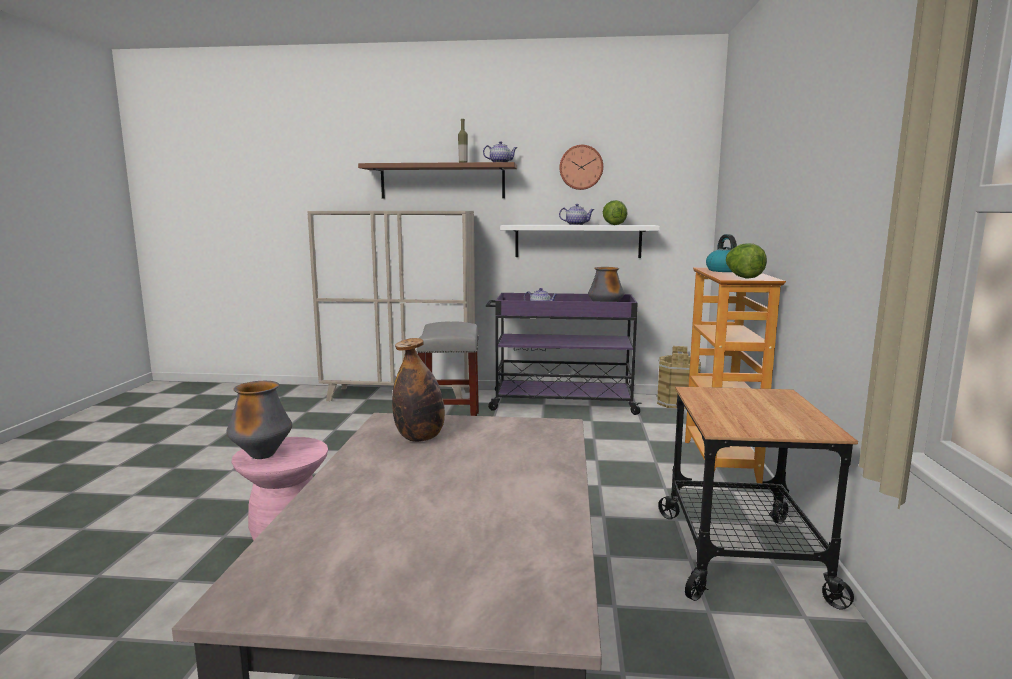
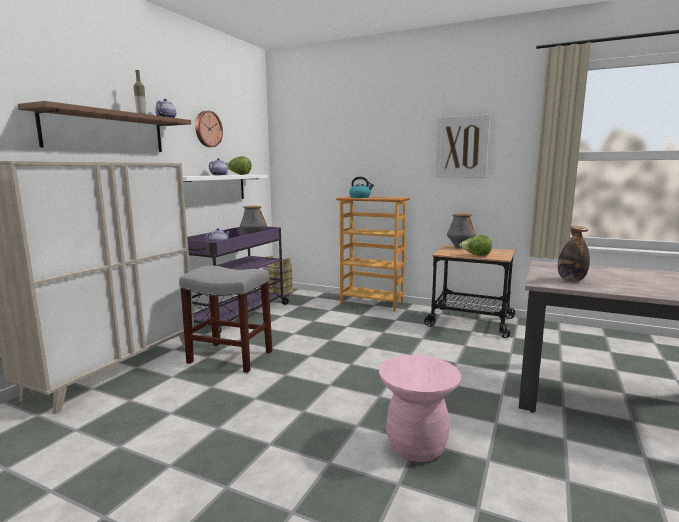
camera: 70 degrees left, 0 degrees up
vase [226,381,292,459] -> vase moved to [447,214,476,248]
lettuce [726,243,767,279] -> lettuce moved to [460,235,492,256]
none -> picture [436,115,490,178]

